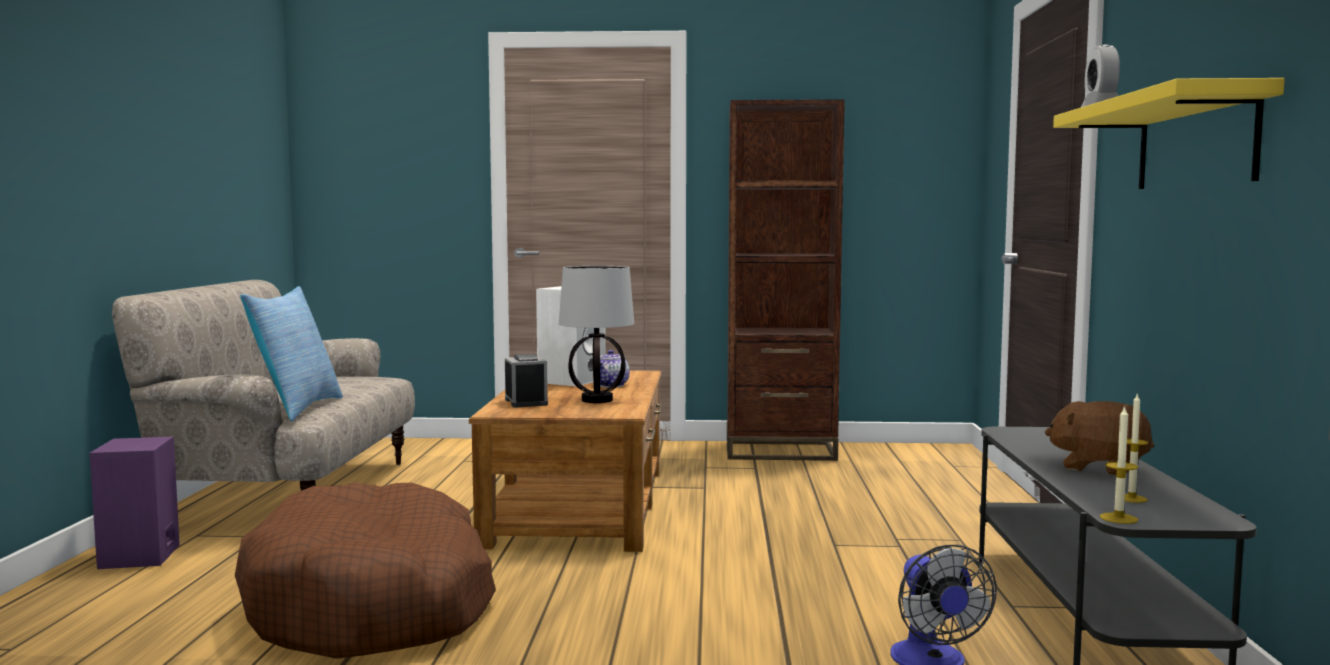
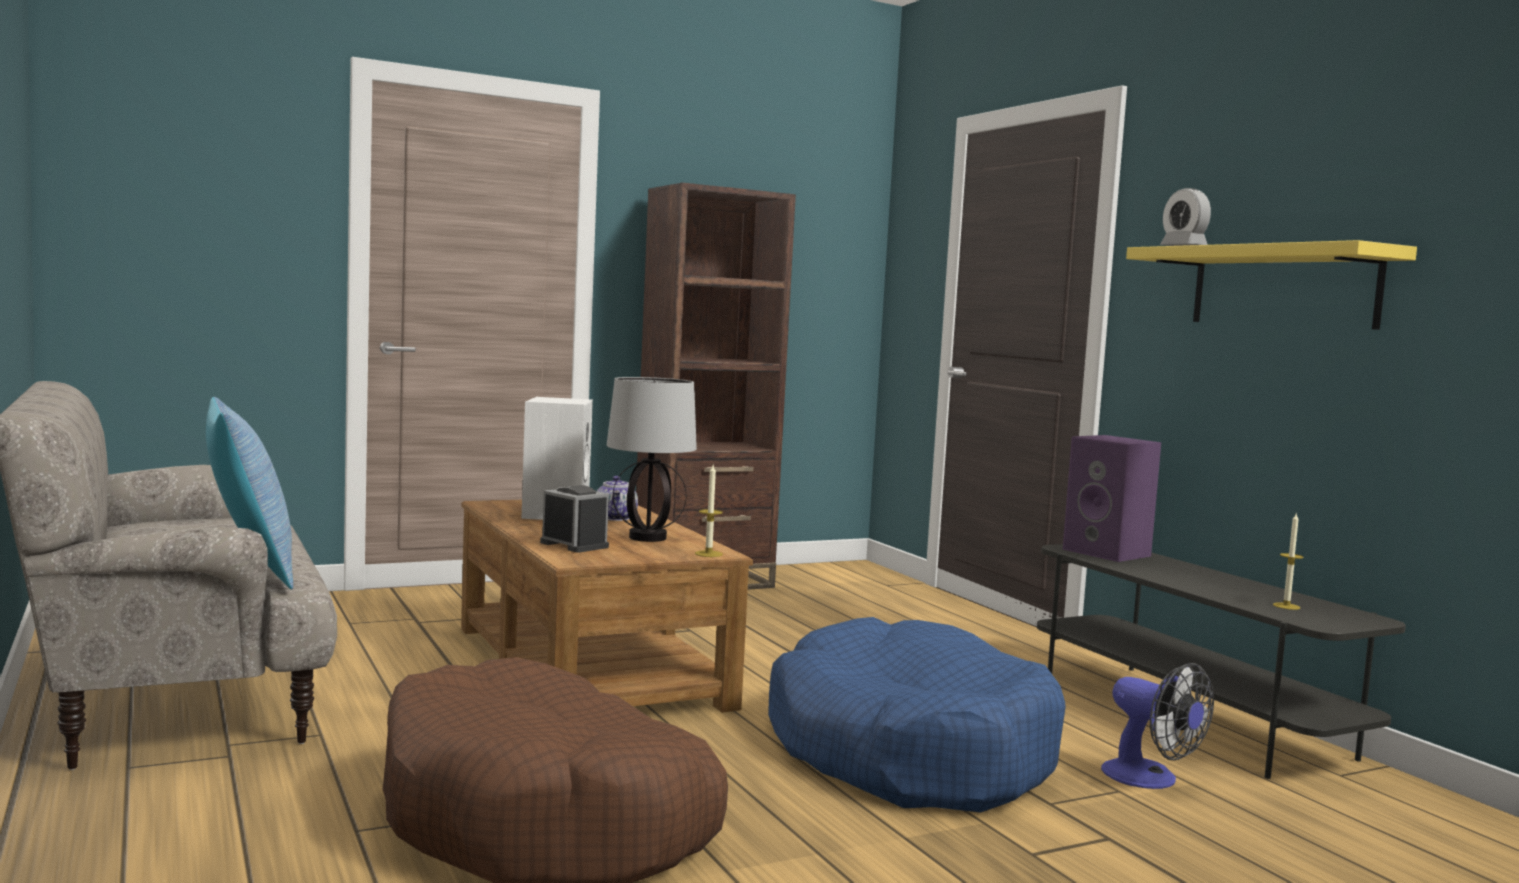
camera: 30 degrees left, 0 degrees up
purple speaker [90,437,180,569] -> purple speaker moved to [1063,435,1161,562]
brown plush toy [1045,401,1154,476] -> none
candle [1100,405,1138,524] -> candle moved to [695,465,723,557]
none -> blue dog bed [768,617,1066,813]

